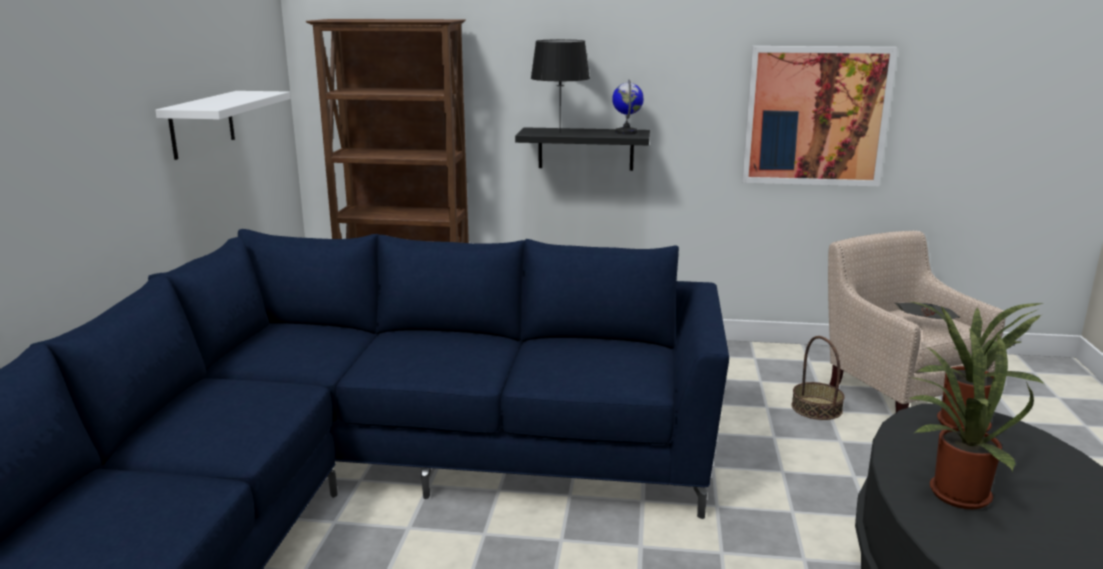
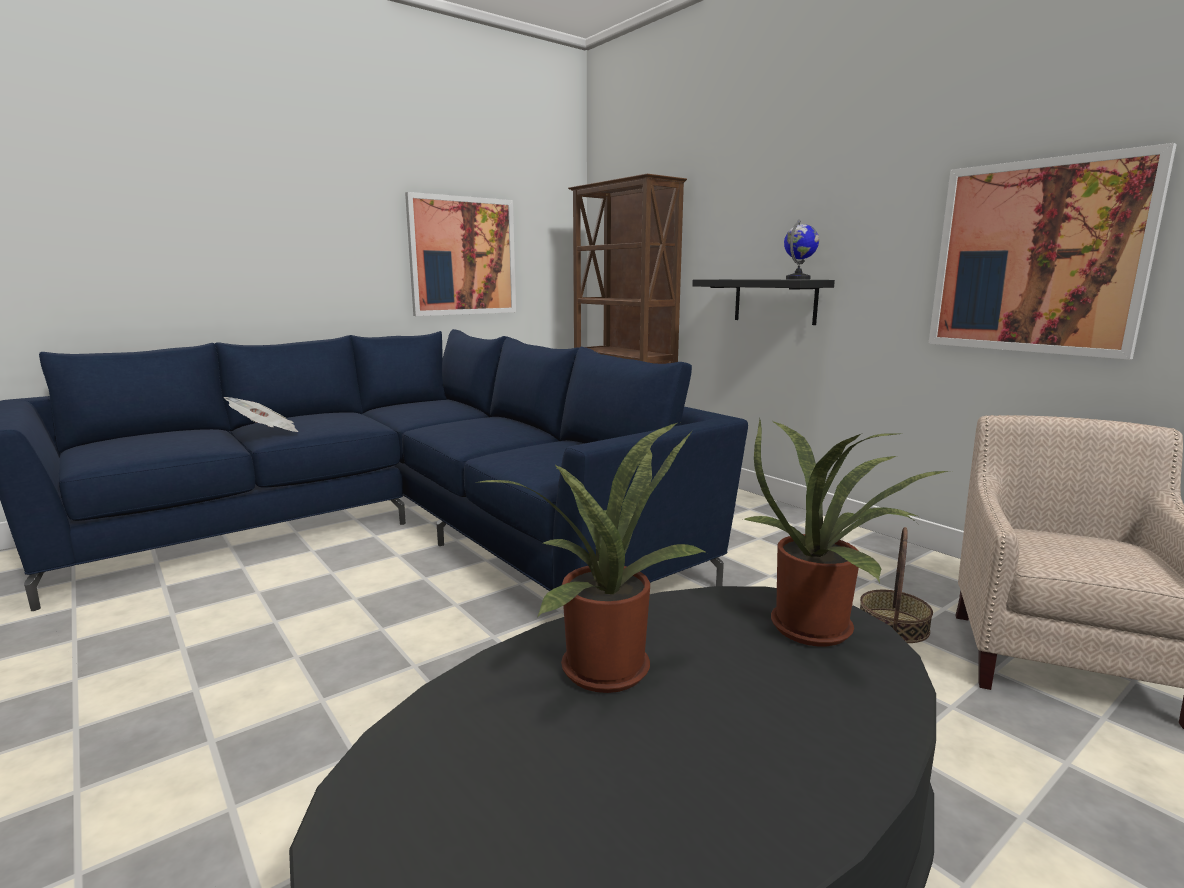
camera: 45 degrees right, 5 degrees down
white shelf [155,91,291,160] -> picture [405,192,516,316]
black table lamp [531,39,590,133] -> none
newspaper [895,303,960,319] -> newspaper moved to [224,397,298,432]

